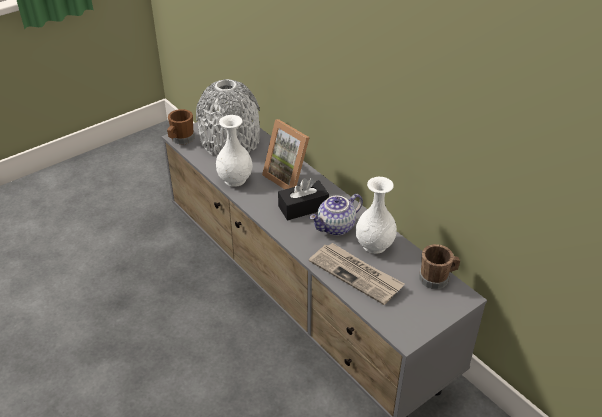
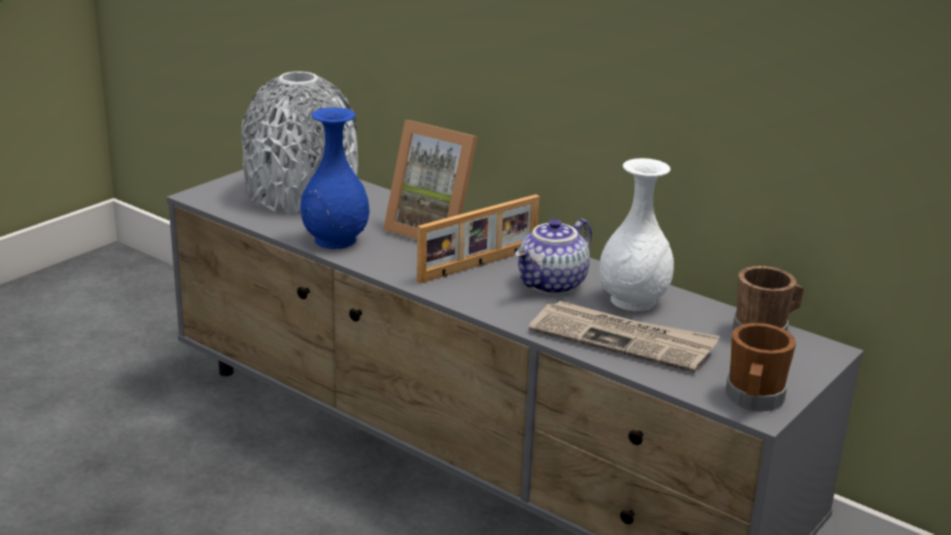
camera: 15 degrees left, 15 degrees down
brown mug [167,109,195,144] -> brown mug moved to [726,323,796,412]
white vase [216,115,253,187] -> blue vase [300,107,369,249]
black tissue box [278,178,329,220] -> picture frame [417,194,540,284]

